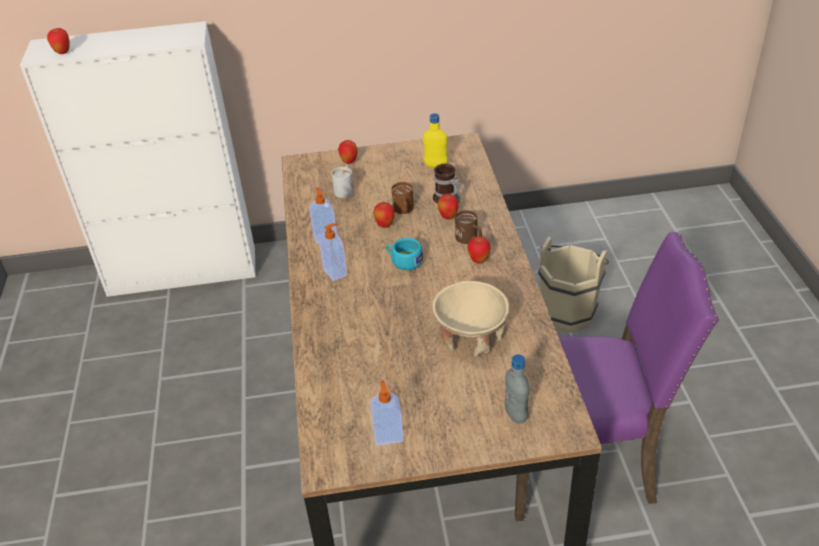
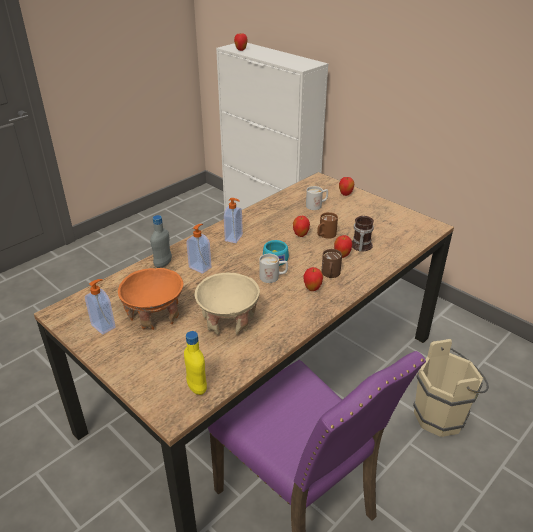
camera: 50 degrees right, 5 degrees down
soap dispenser [309,188,337,244] -> soap dispenser moved to [186,224,212,274]
yellow bottle [423,113,448,168] -> yellow bottle moved to [184,331,207,395]
grey bottle [505,354,529,424] -> grey bottle moved to [150,215,172,268]
none -> orange bowl [118,268,183,330]
none -> white mug [259,254,288,283]

